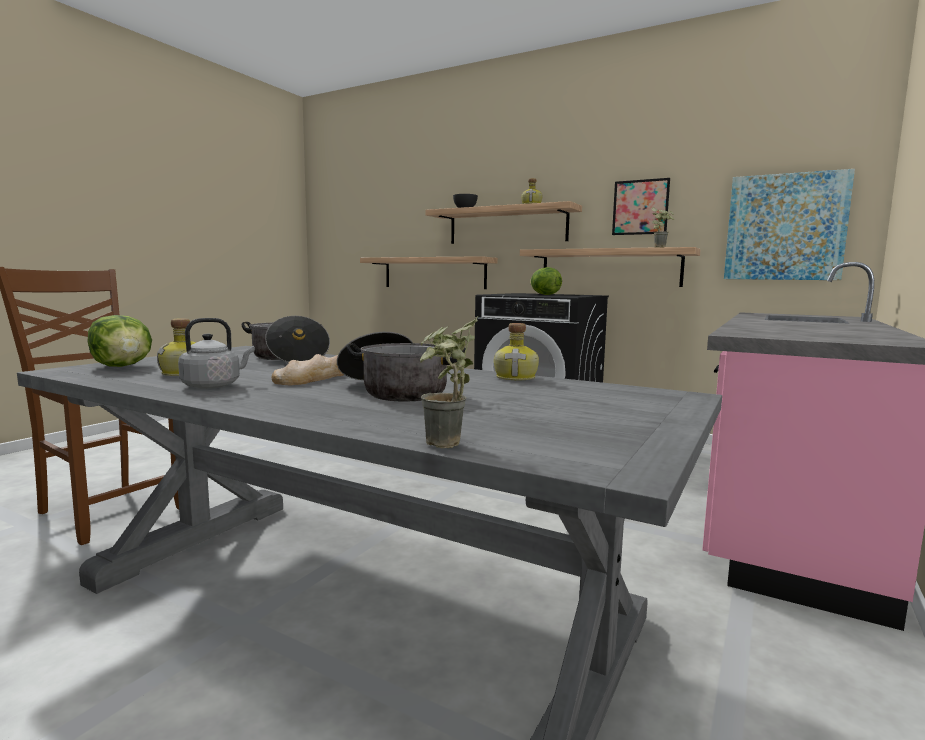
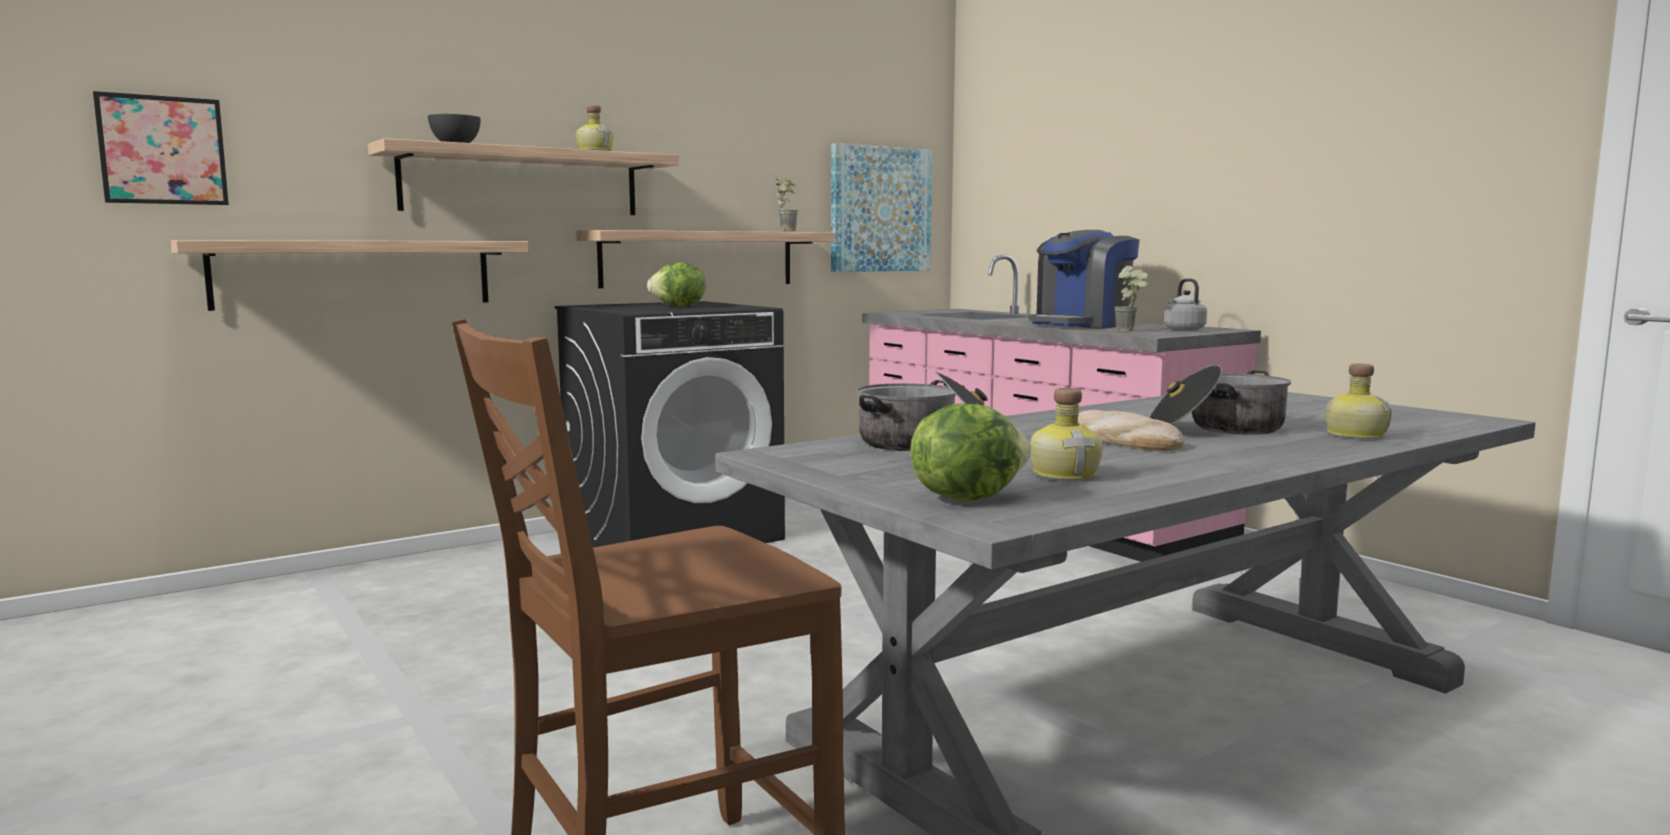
camera: 65 degrees left, 0 degrees up
grey kettle [178,318,255,389] -> grey kettle moved to [1163,278,1207,331]
potted plant [420,317,478,448] -> potted plant moved to [1114,266,1148,331]
bottle [494,323,539,380] -> bottle moved to [1325,363,1392,439]
picture [612,178,670,235] -> picture moved to [93,91,229,205]
none -> coffee machine [1029,230,1140,329]

